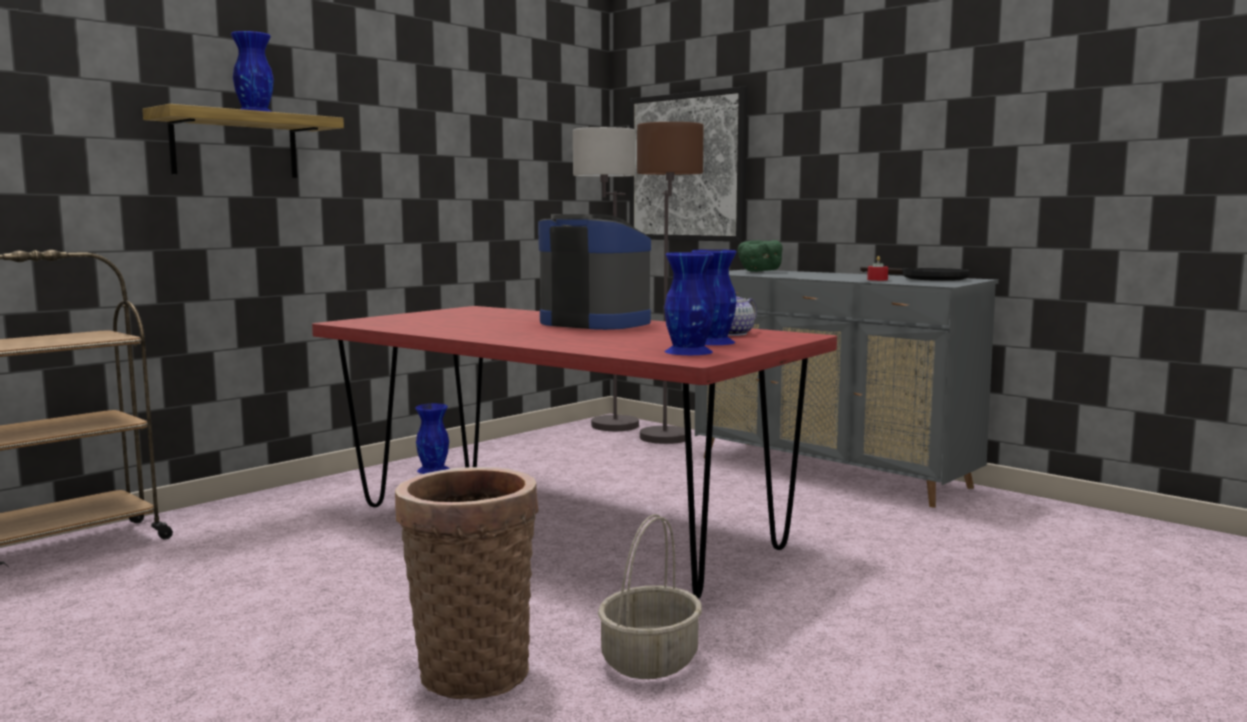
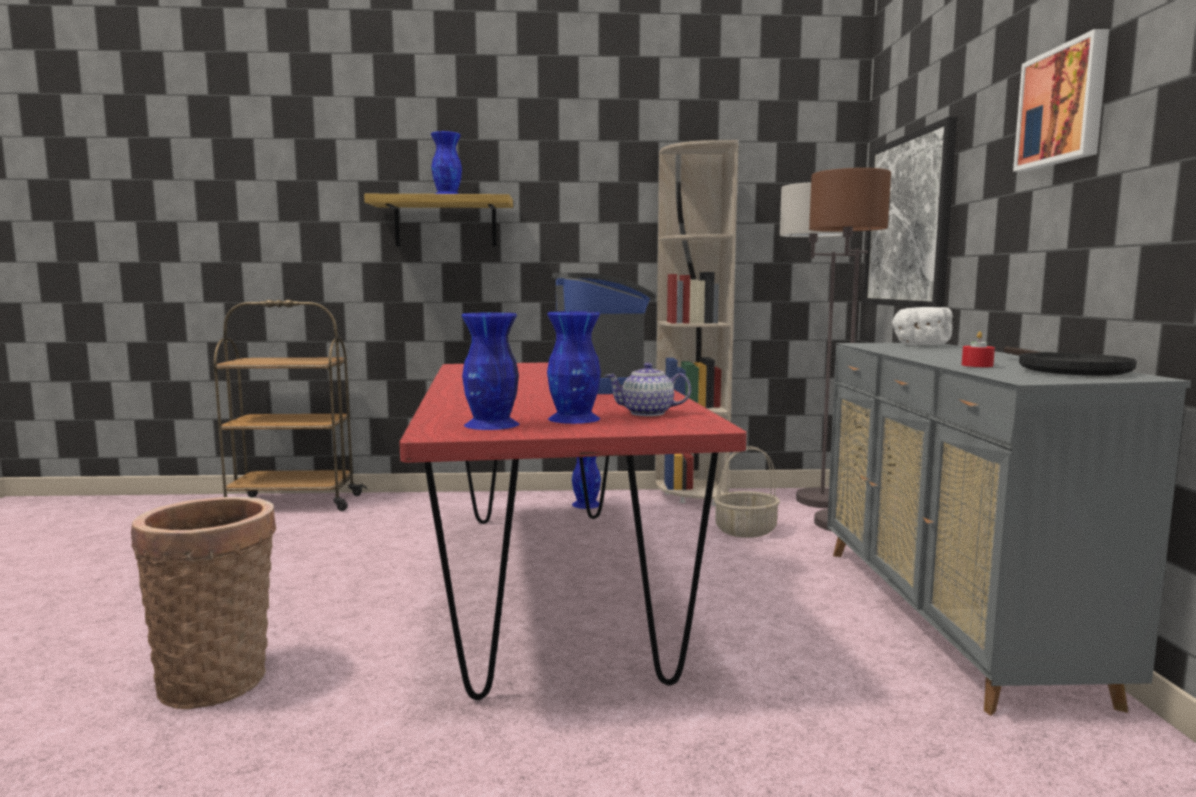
camera: 45 degrees right, 0 degrees up
basket [598,514,702,679] -> basket moved to [714,446,780,538]
green bowl [738,240,783,272] -> white bowl [892,307,953,346]
none -> beige bookcase [655,140,739,506]
none -> picture [1013,29,1109,171]

